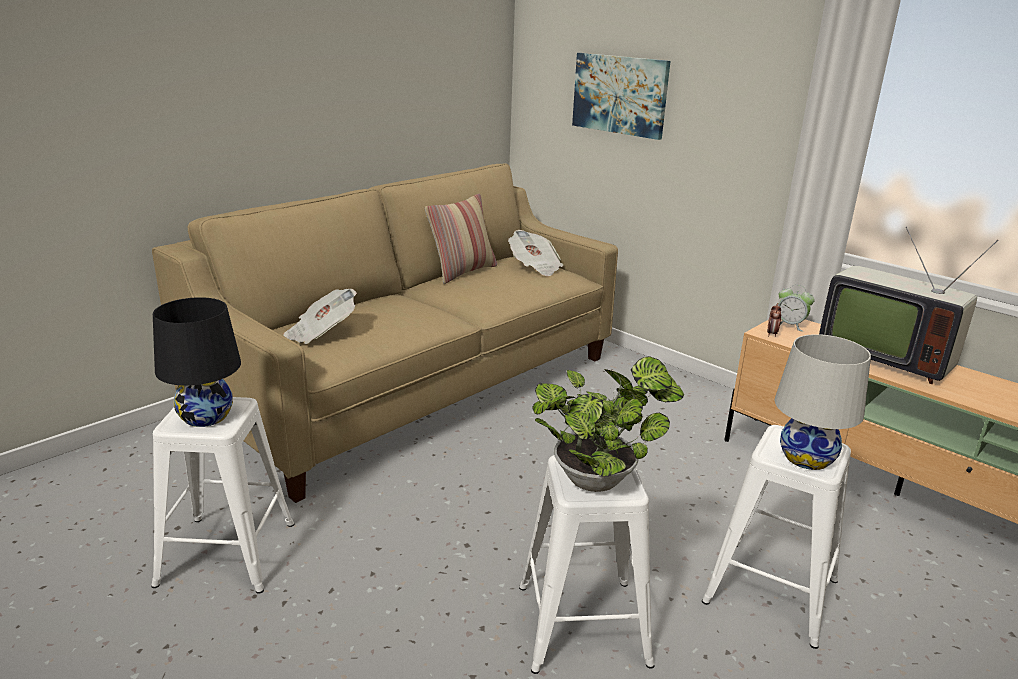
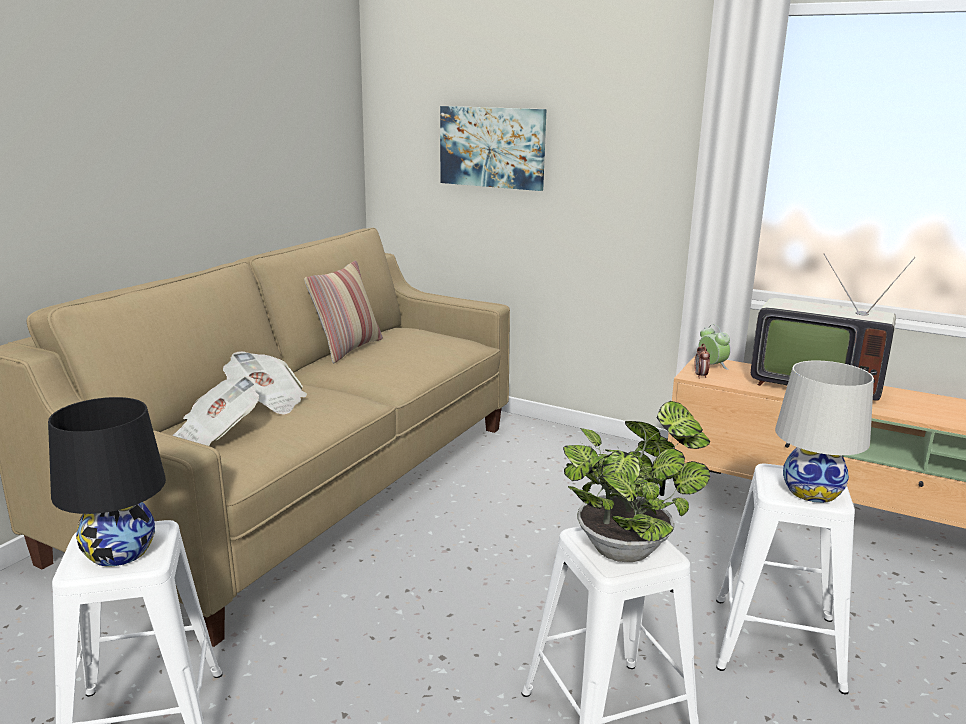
camera: 15 degrees left, 5 degrees down
newspaper [508,230,563,276] -> newspaper moved to [223,351,307,415]
alarm clock [778,285,815,332] -> alarm clock turned 135 degrees counterclockwise [698,324,730,370]

